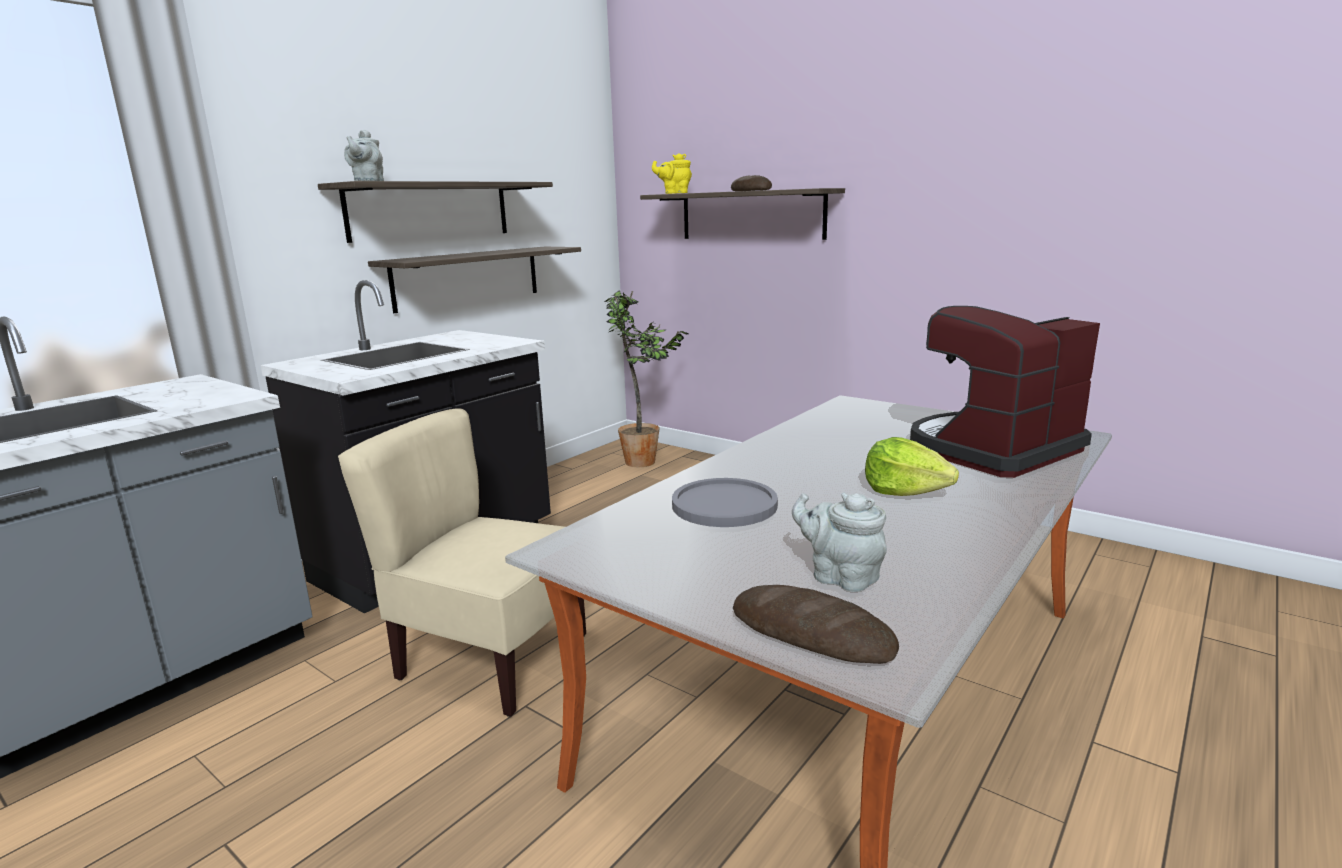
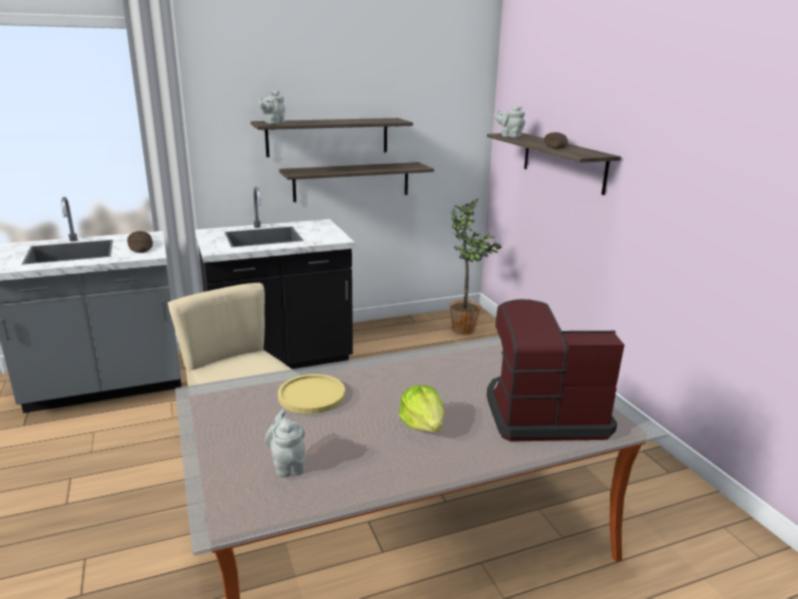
camera: 30 degrees right, 5 degrees up
yellow teapot [652,153,692,194] -> grey teapot [494,106,525,137]
grey plate [672,478,778,527] -> yellow plate [278,374,345,414]
bread [733,585,899,664] -> bread moved to [127,231,153,253]

